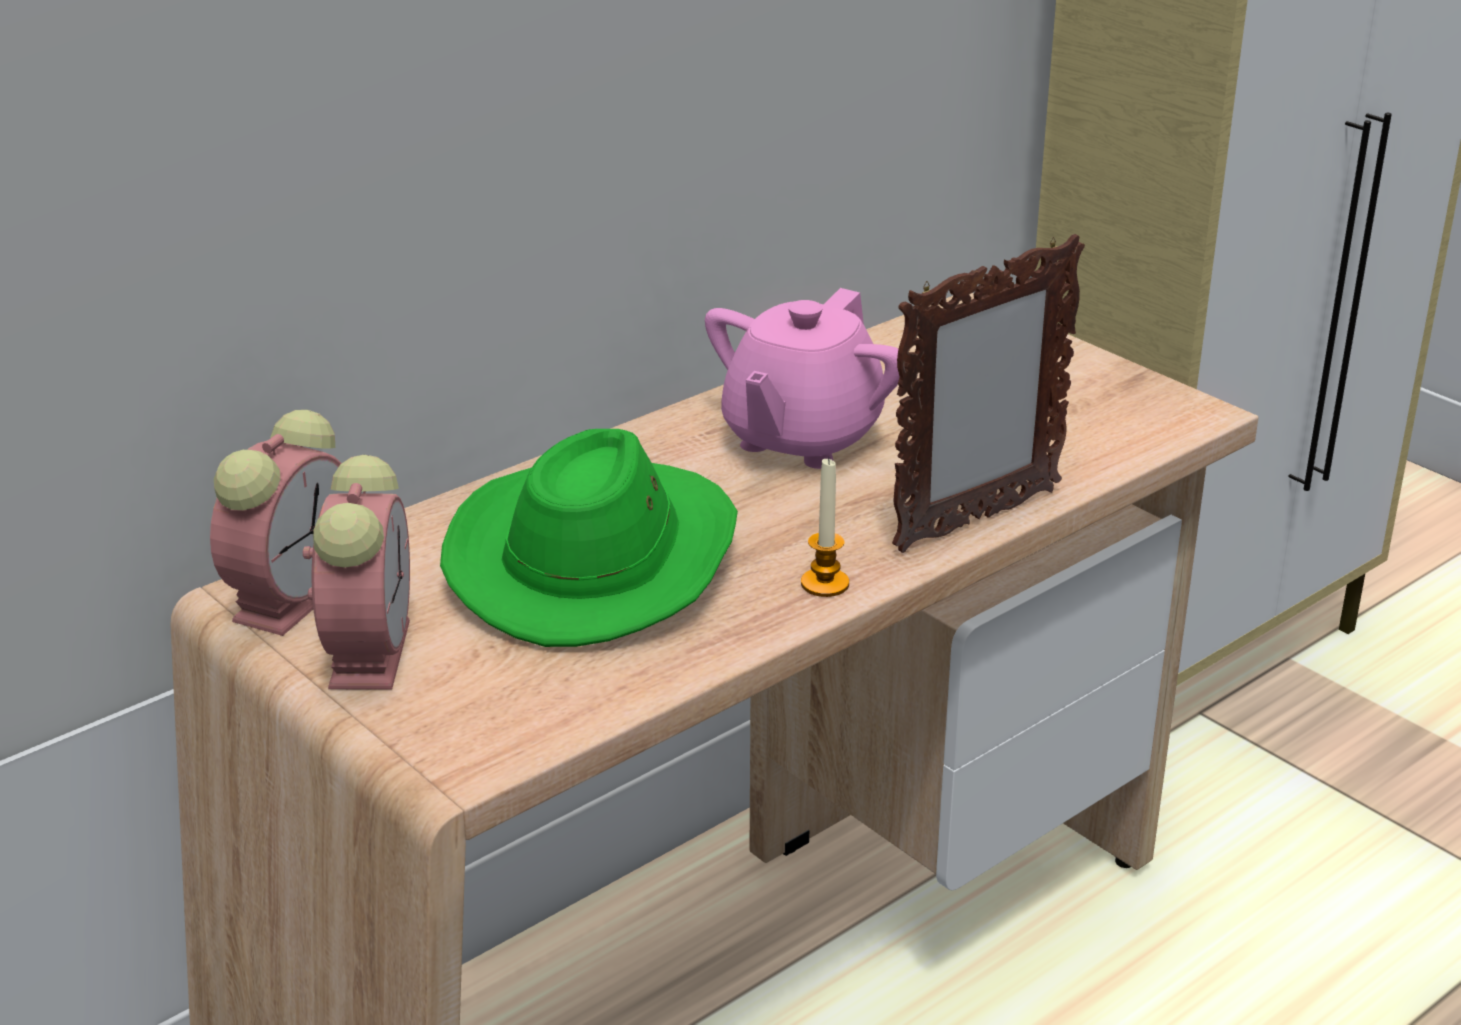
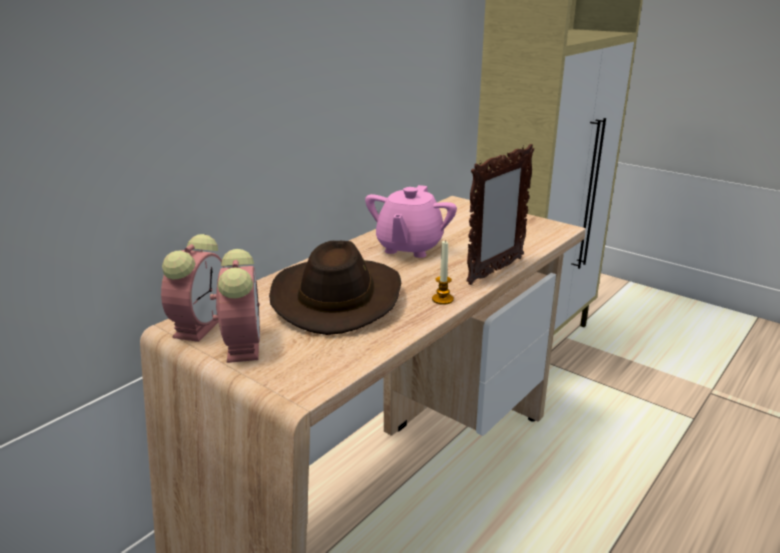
camera: 10 degrees left, 5 degrees down
green hat [440,429,738,647] -> brown hat [269,241,401,335]

